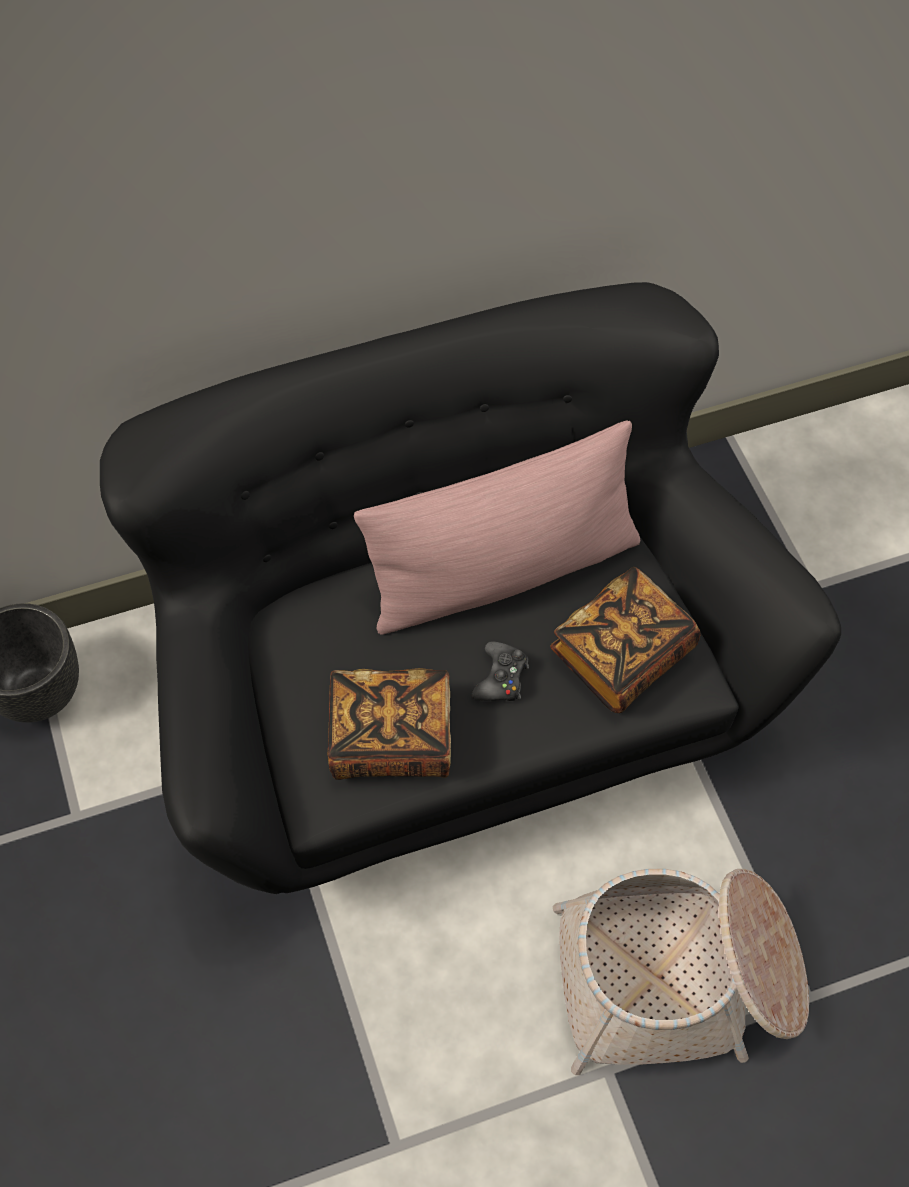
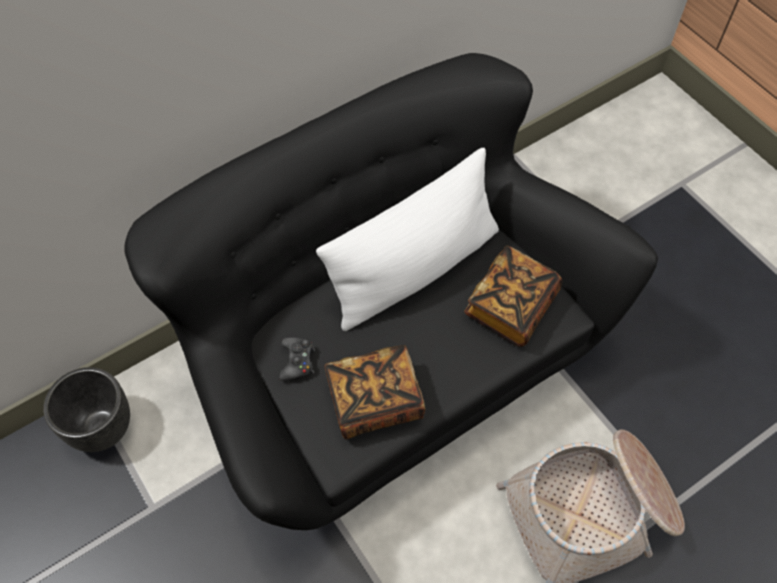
camera: 15 degrees left, 0 degrees up
pink pillow [354,420,640,635] -> white pillow [316,148,499,331]
black game controller [472,641,529,701] -> black game controller moved to [279,337,315,381]

